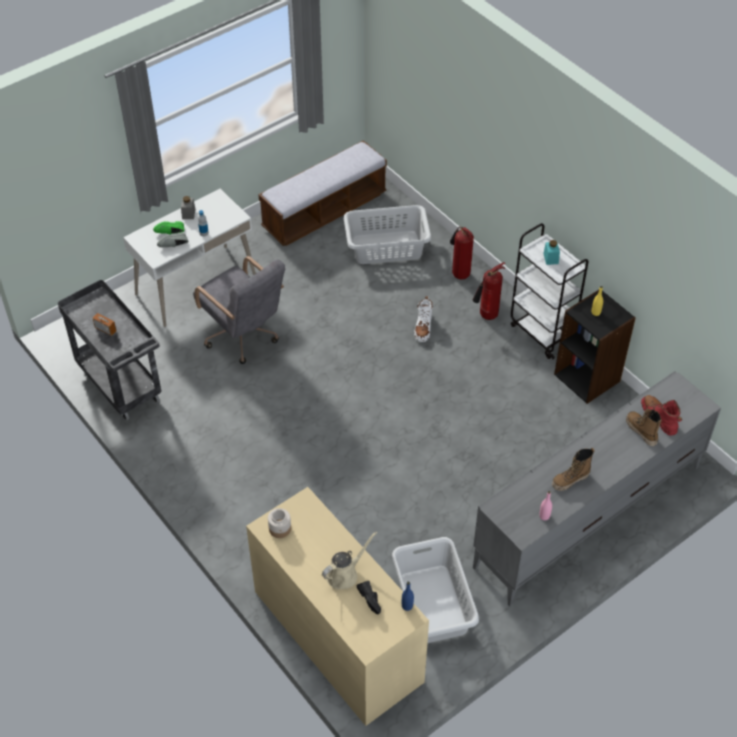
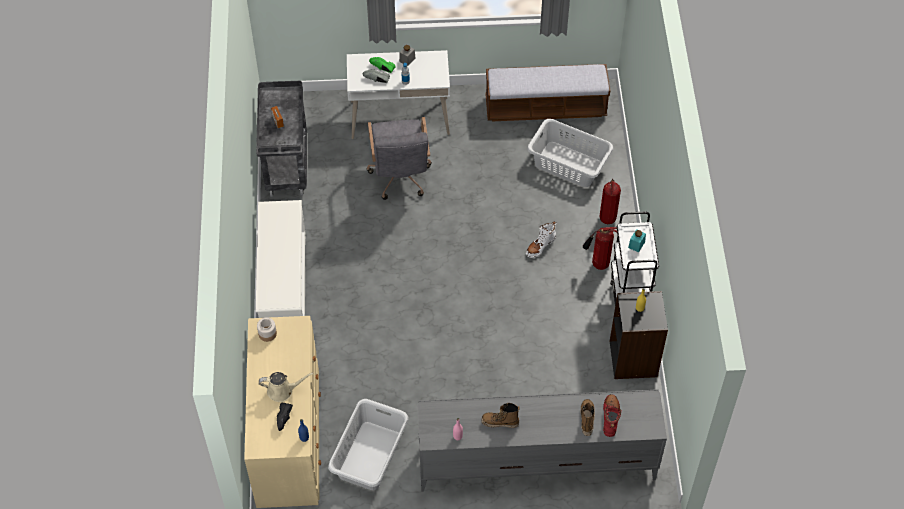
camera: 35 degrees right, 5 degrees up
none -> white shoe rack [256,200,306,318]

